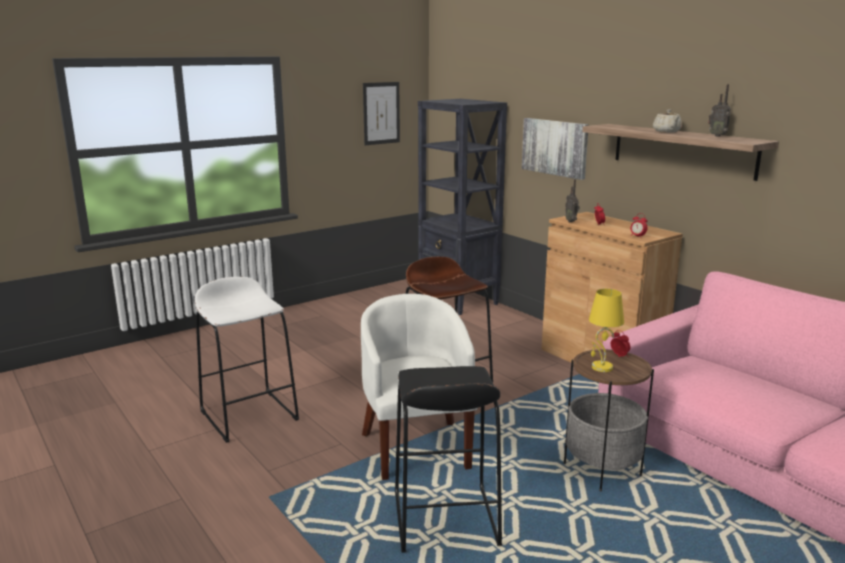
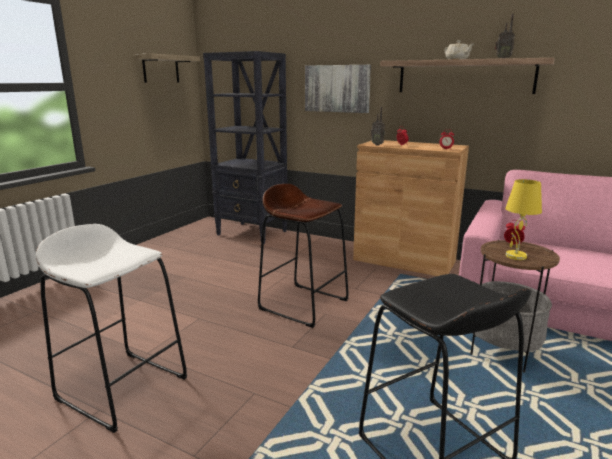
camera: 25 degrees left, 0 degrees up
white armchair [361,294,478,480] -> none
picture [363,82,400,145] -> shelf [134,54,200,83]

